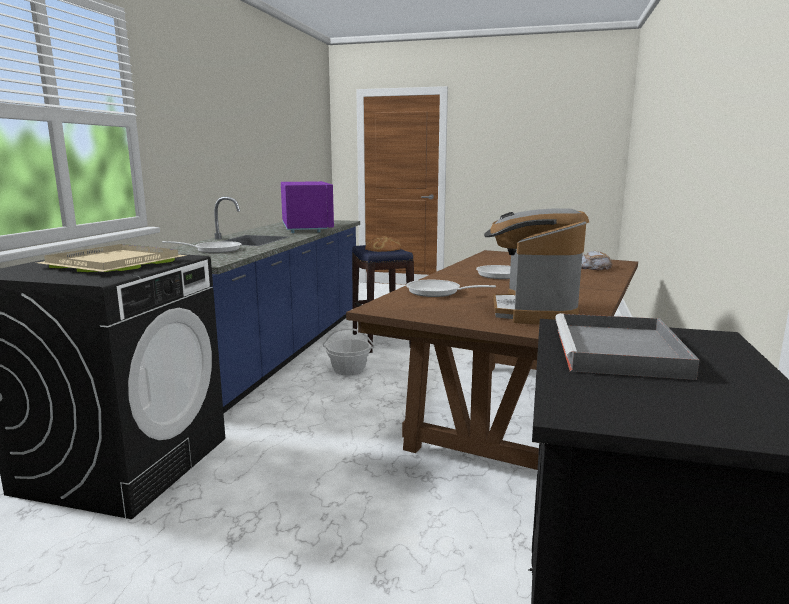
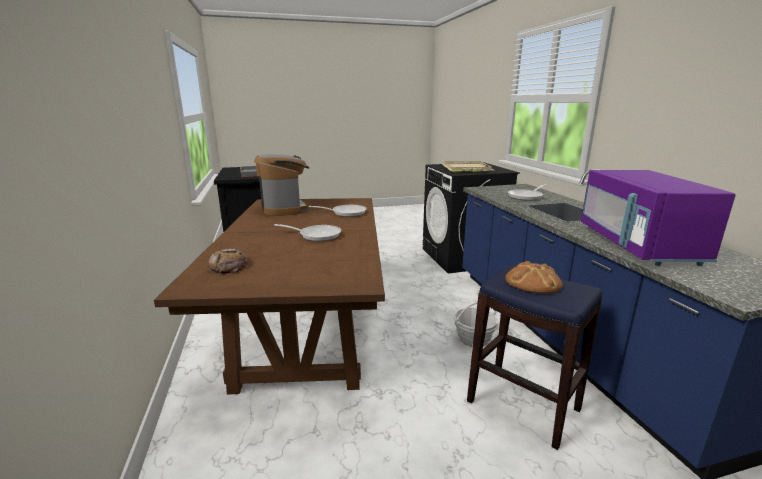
camera: 150 degrees right, 5 degrees up
purple microwave [281,181,334,233] -> purple microwave turned 45 degrees clockwise [581,170,736,266]

